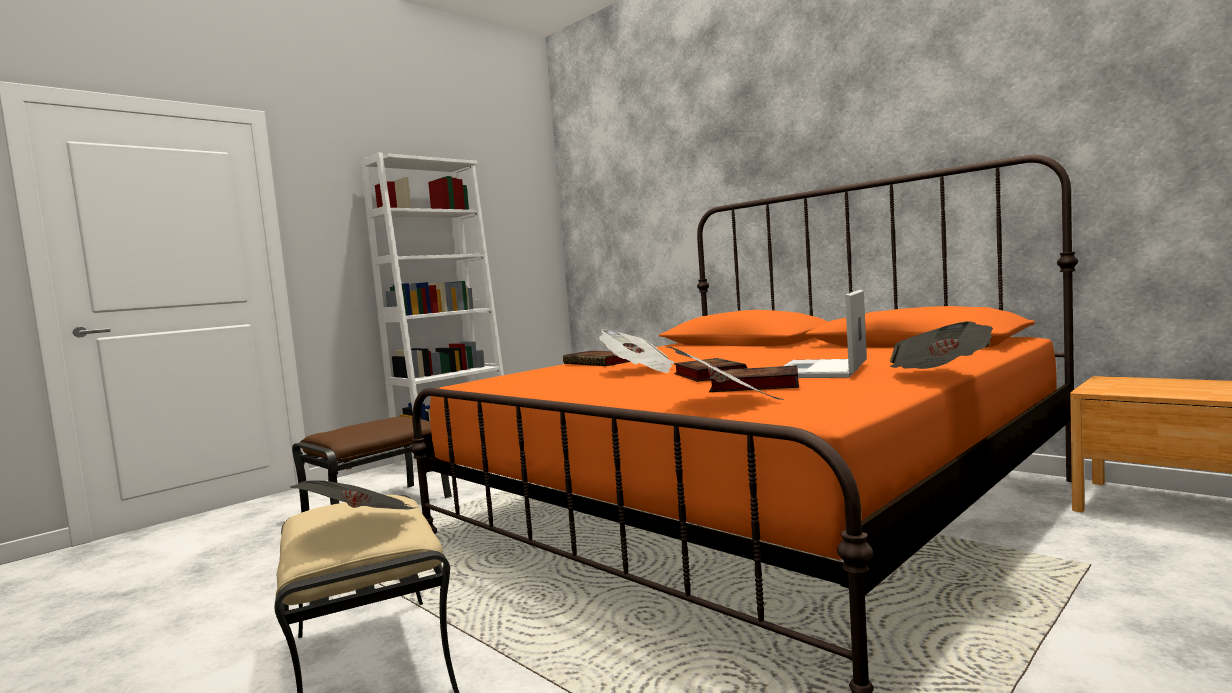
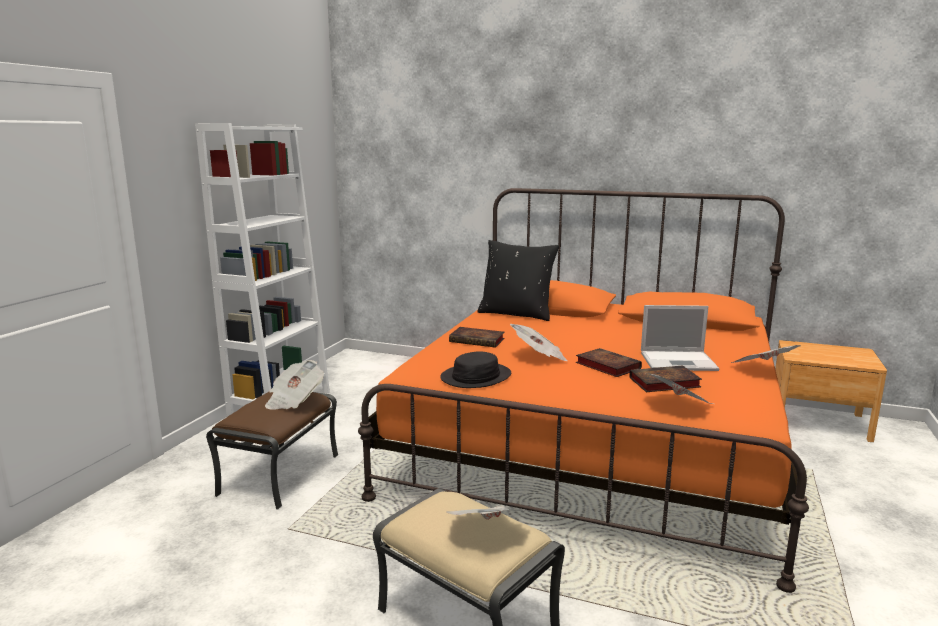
camera: 25 degrees left, 10 degrees up
laptop [784,290,867,378] -> laptop turned 90 degrees counterclockwise [641,305,719,371]
none -> newspaper [265,360,324,410]
none -> black hat [440,351,511,388]
none -> black pillow [478,240,559,321]

